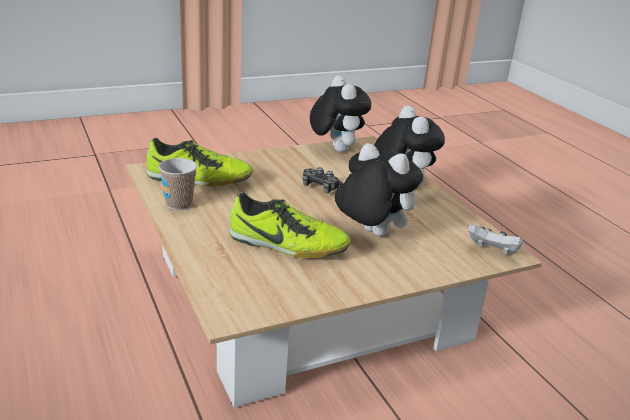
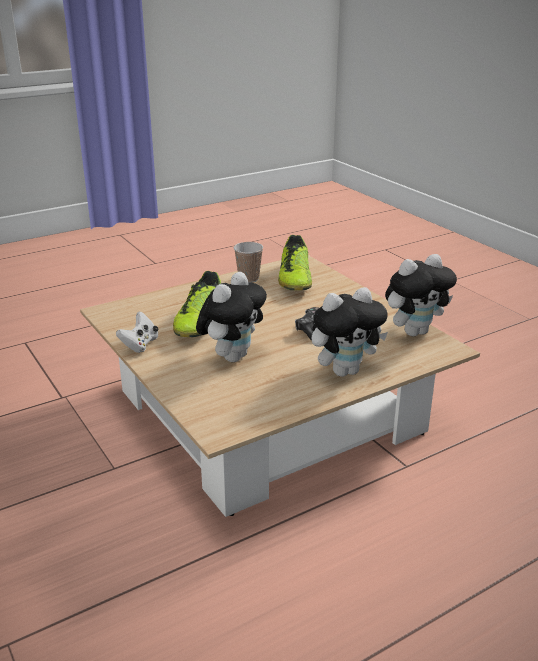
camera: 85 degrees right, 0 degrees up
white game controller [468,224,523,255] -> white game controller moved to [116,311,159,353]

